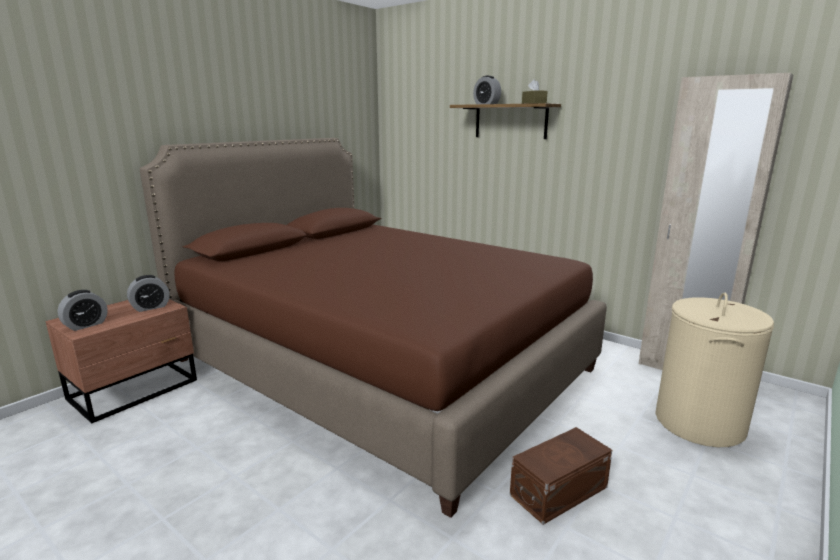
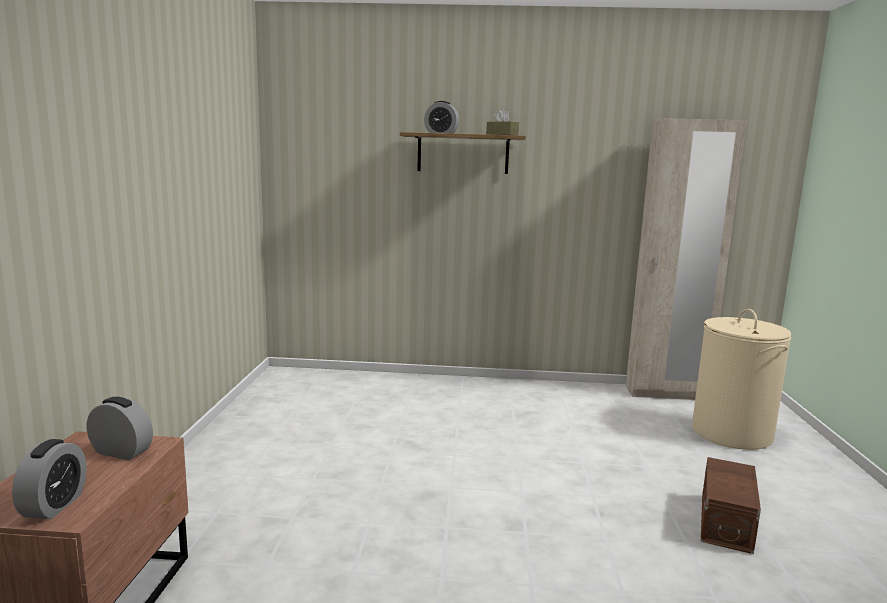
camera: 35 degrees left, 5 degrees down
alarm clock [127,275,170,312] -> alarm clock turned 90 degrees counterclockwise [87,397,153,460]
brown bed [140,138,607,518] -> none

